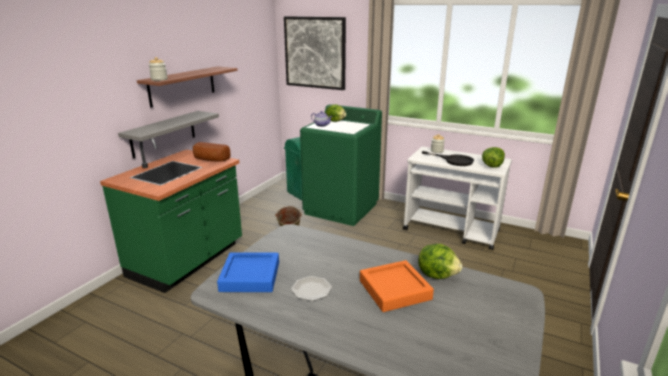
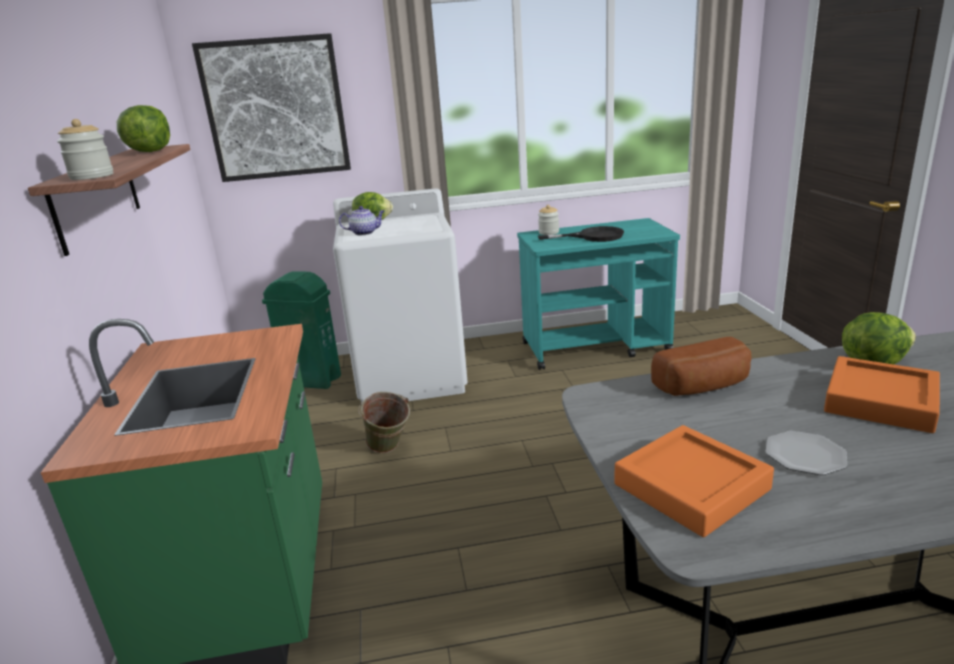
camera: 35 degrees left, 0 degrees up
grey shelf [118,111,219,159] -> none
bread [193,142,230,162] -> bread moved to [651,337,751,396]
blue tray [217,252,279,292] -> orange tray [614,425,774,537]
green washing machine [300,104,382,226] -> white washing machine [333,188,468,405]
white cart [403,147,512,250] -> turquoise cart [517,218,680,370]
lettuce [482,147,505,168] -> lettuce moved to [117,105,170,152]

